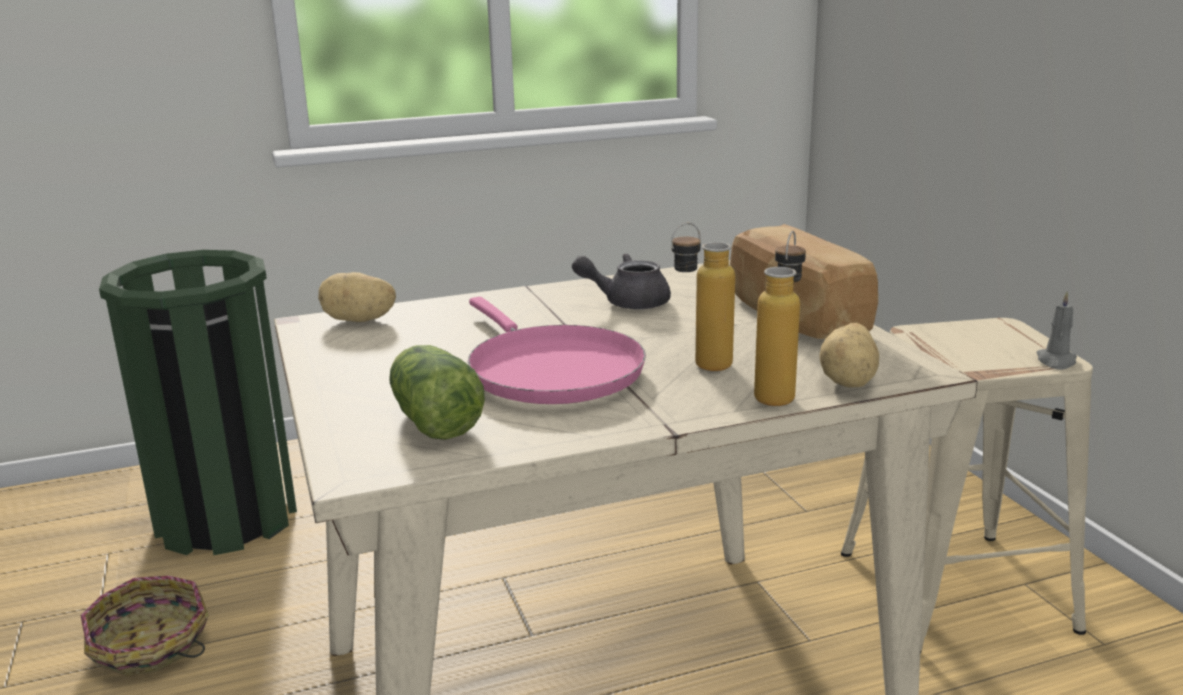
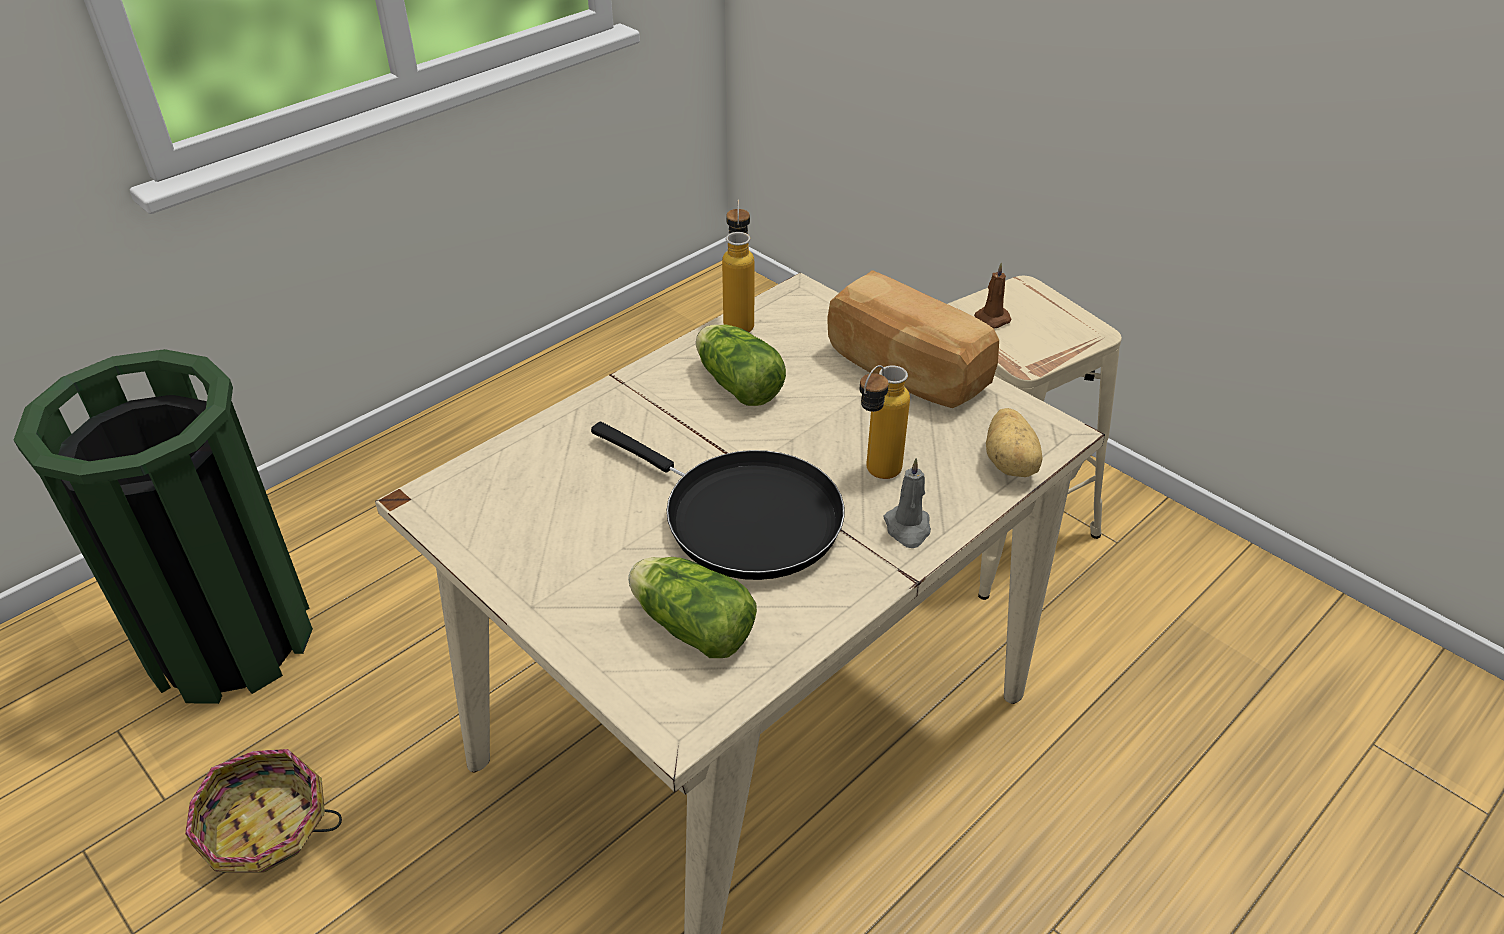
camera: 25 degrees left, 20 degrees up
potato [318,272,396,322] -> none
pink frying pan [468,297,646,404] -> black frying pan [591,422,845,580]
grey teapot [572,254,671,310] -> lettuce [696,324,786,406]
bottle [754,231,806,406] -> bottle moved to [722,200,754,332]
grey candle [1037,291,1077,370] -> grey candle moved to [883,458,931,548]
none -> brown candle [974,263,1011,328]

